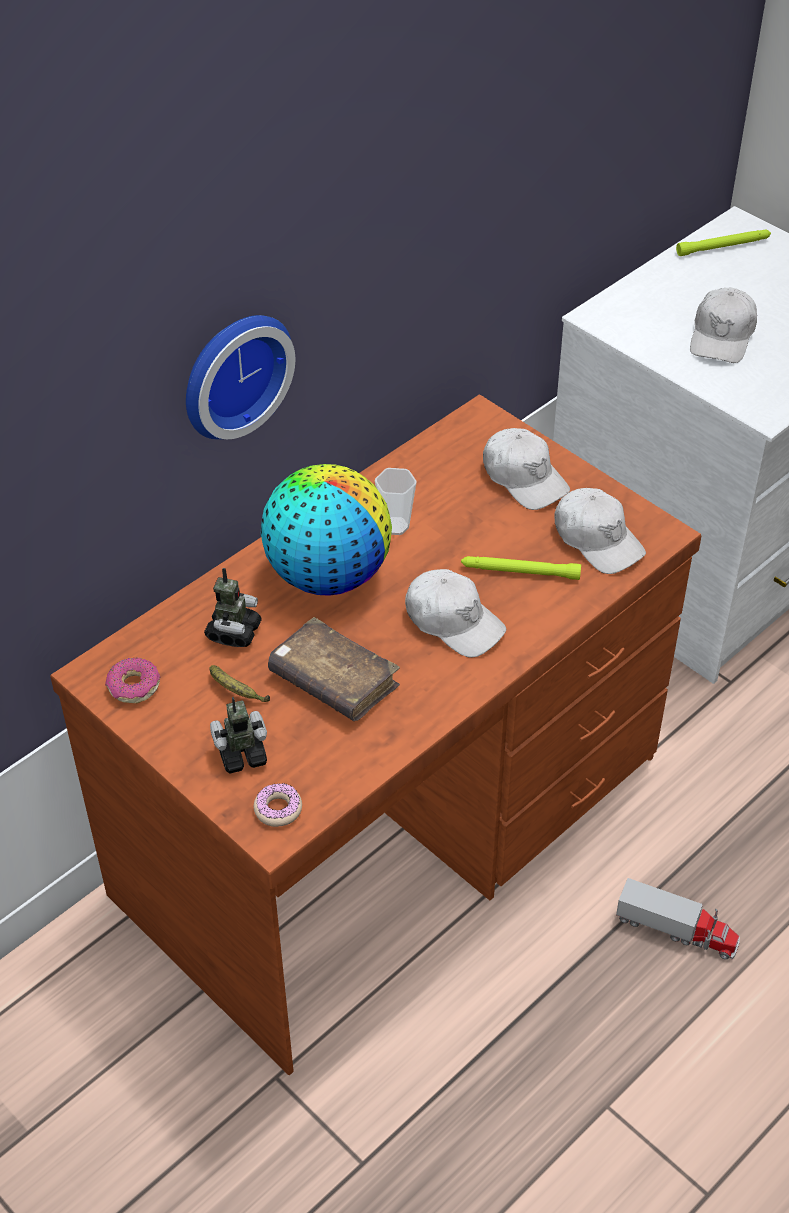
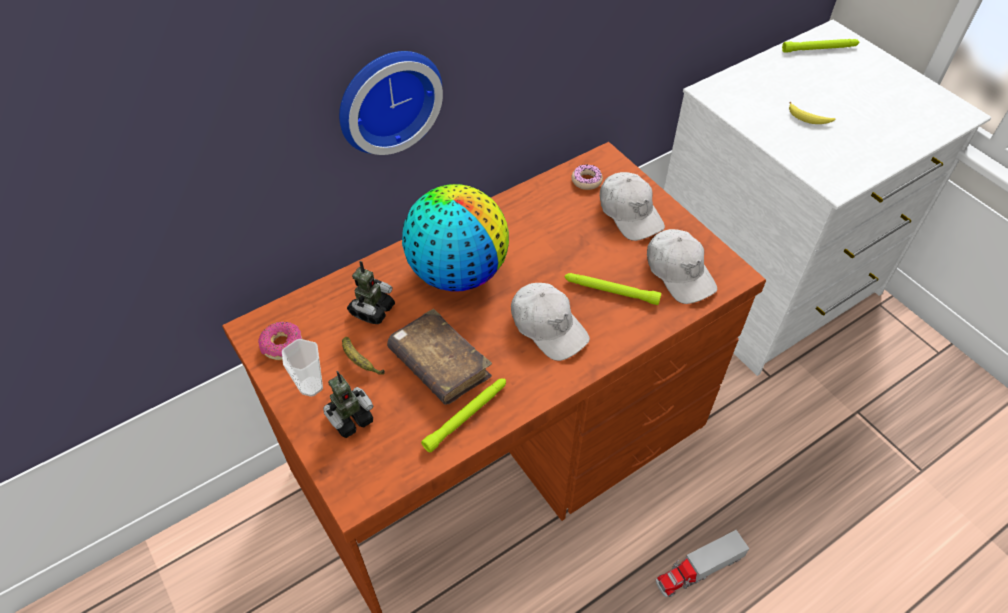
camera: 10 degrees right, 5 degrees up
toy robot [210,697,267,774] -> toy robot turned 150 degrees clockwise [323,371,373,438]
donut [254,783,302,827] -> donut moved to [572,164,603,190]
cup [375,468,417,535] -> cup moved to [282,339,323,397]
toy truck [616,878,740,959] -> toy truck turned 120 degrees clockwise [656,530,749,597]
white cap [690,288,757,363] -> banana [789,102,836,124]
none -> green flashlight [421,378,506,452]

